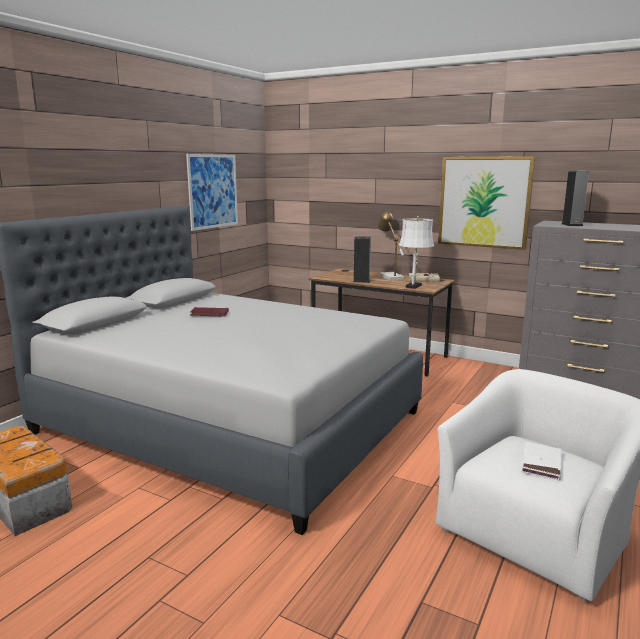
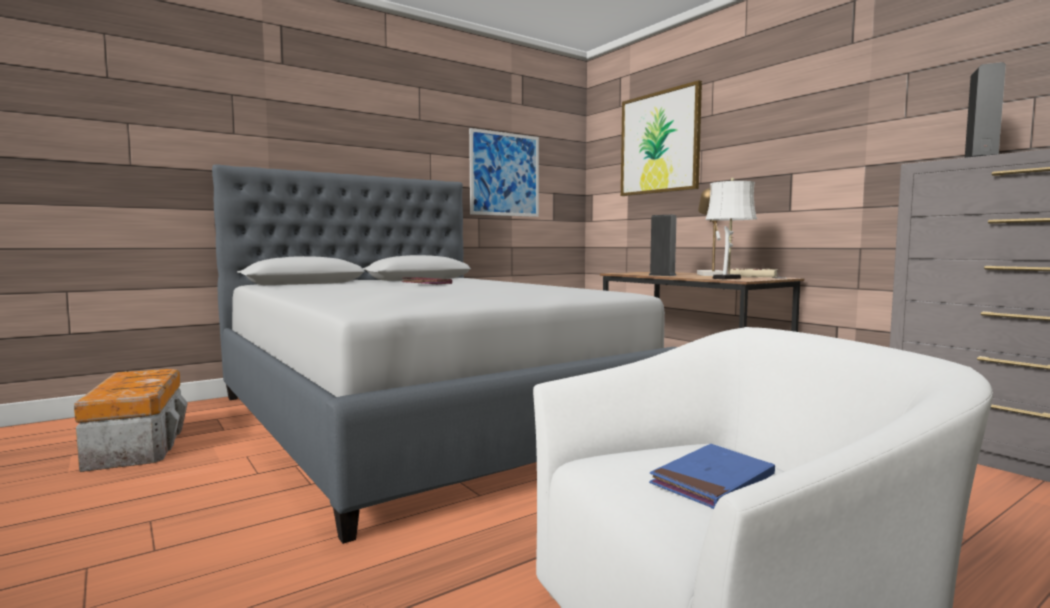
camera: 25 degrees right, 10 degrees down
picture [438,156,535,250] -> picture moved to [621,80,702,196]
white book [521,442,562,481] -> blue book [649,444,775,509]

